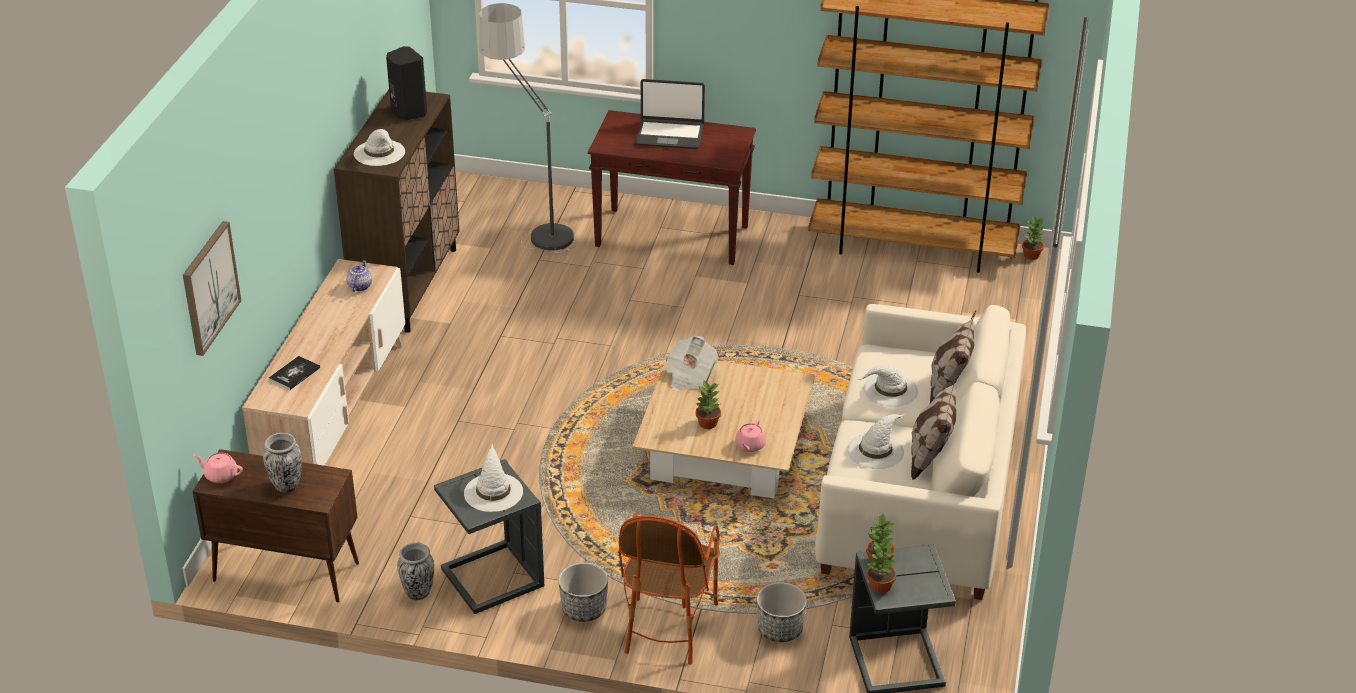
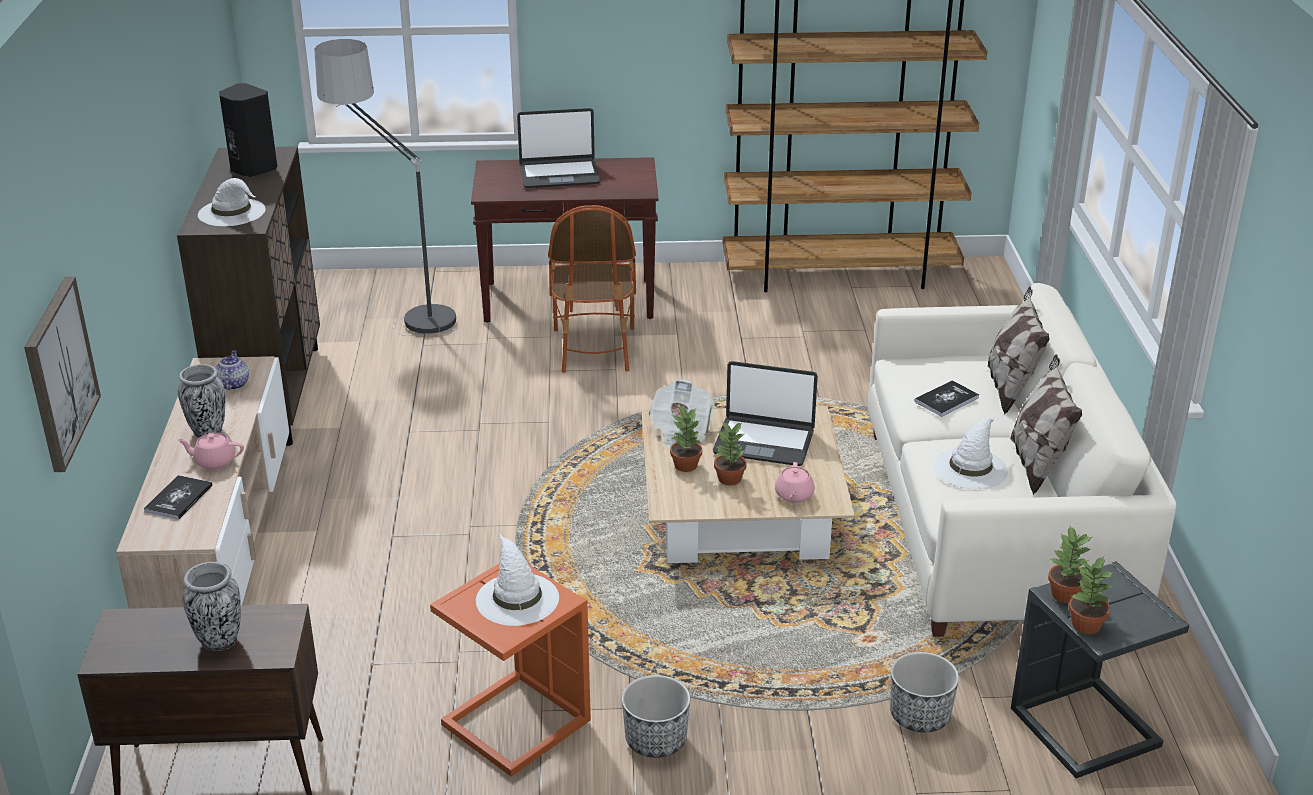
camera: 15 degrees left, 5 degrees down
pink teapot [193,452,243,483] -> pink teapot moved to [177,432,244,470]
vase [397,542,434,600] -> vase moved to [178,364,225,438]
grey side table [434,459,544,614] -> orange side table [430,563,591,777]
armchair [618,512,720,665] -> armchair moved to [548,205,636,373]
white hat [858,364,918,407] -> book [915,380,979,417]
potted plant [1022,215,1044,260] -> potted plant moved to [670,406,702,472]
none -> laptop [713,361,818,466]

